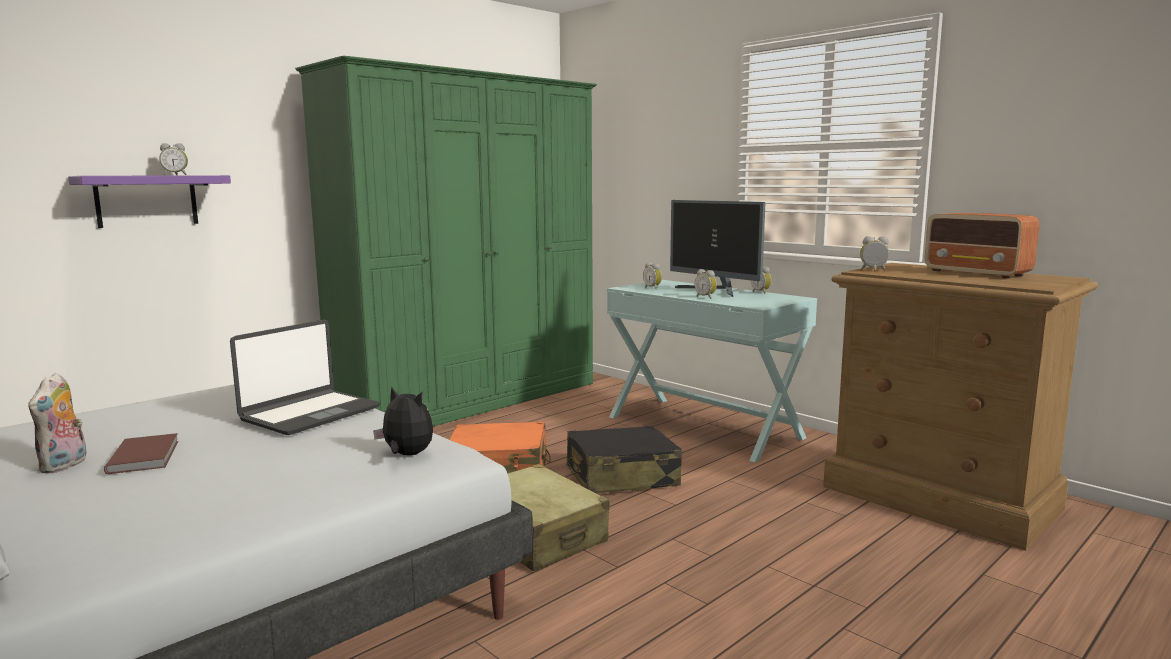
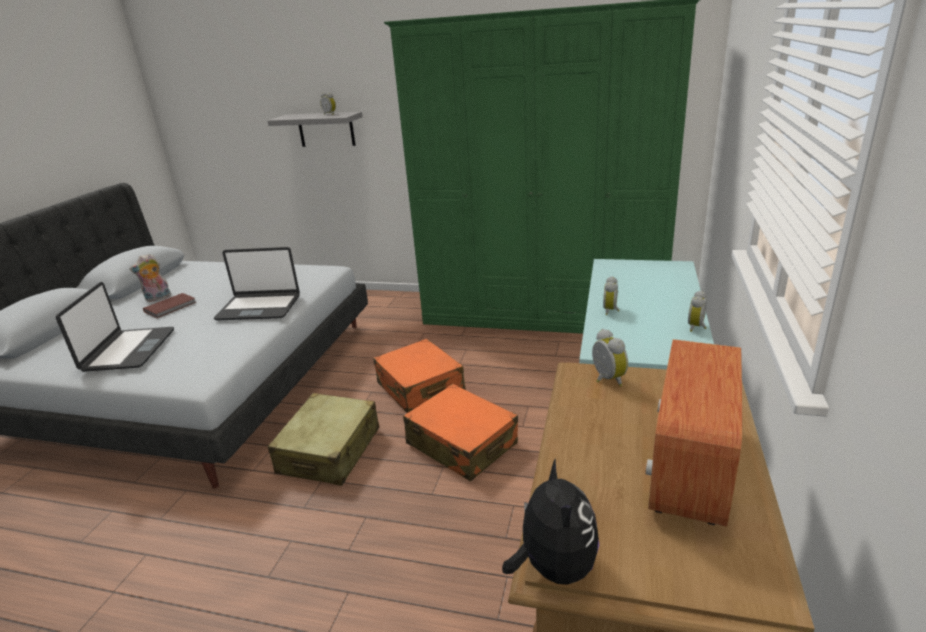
camera: 60 degrees right, 15 degrees up
purple shelf [68,175,231,228] -> grey shelf [268,112,363,147]
plush toy [373,386,433,455] -> plush toy moved to [502,458,599,585]
black suitcase [566,426,682,493] -> orange suitcase [403,384,518,481]
alarm clock [643,262,662,290] -> none
monitor [670,200,765,297] -> none
none -> laptop [56,282,174,372]

